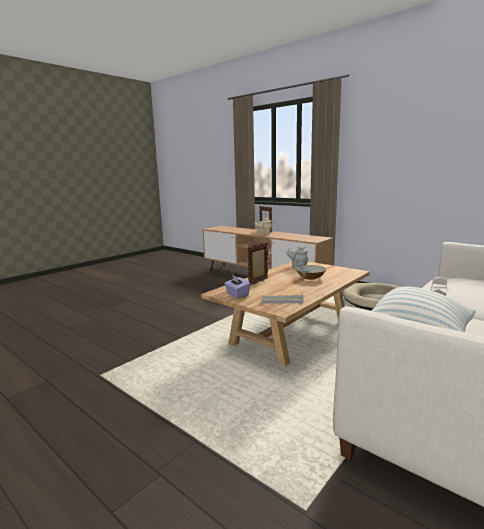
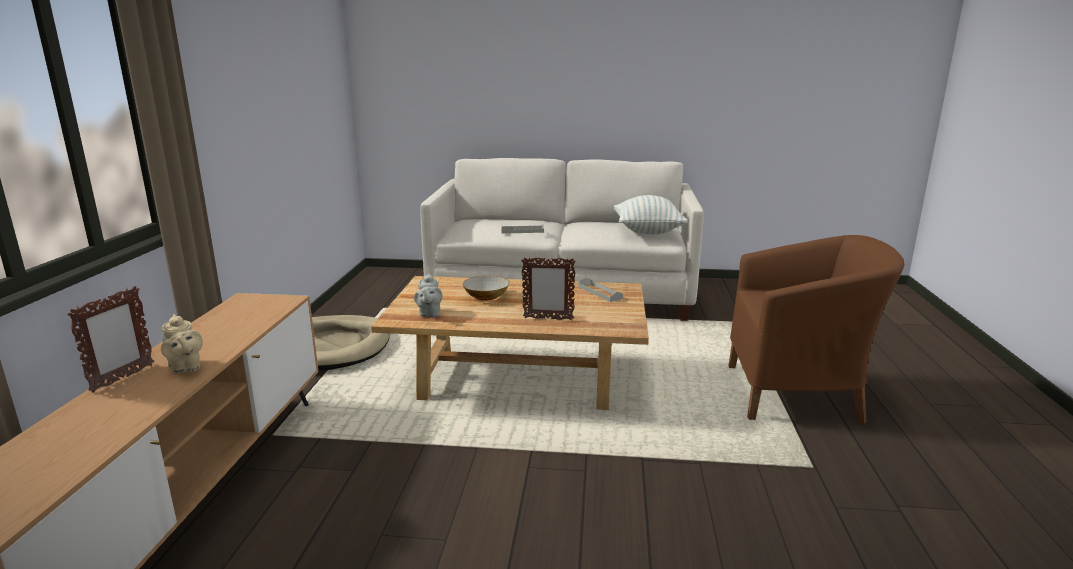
camera: 125 degrees left, 5 degrees up
purple tissue box [224,275,250,298] -> none
none -> brown armchair [728,235,905,424]

